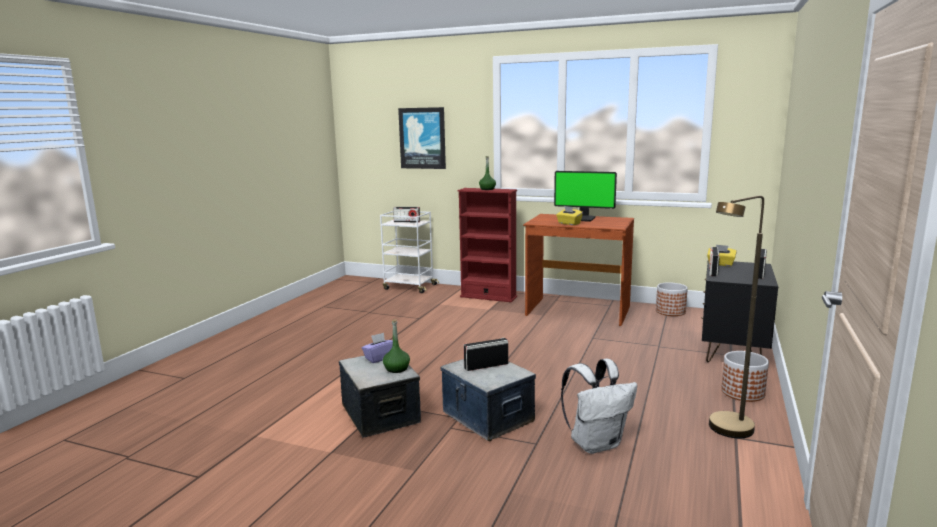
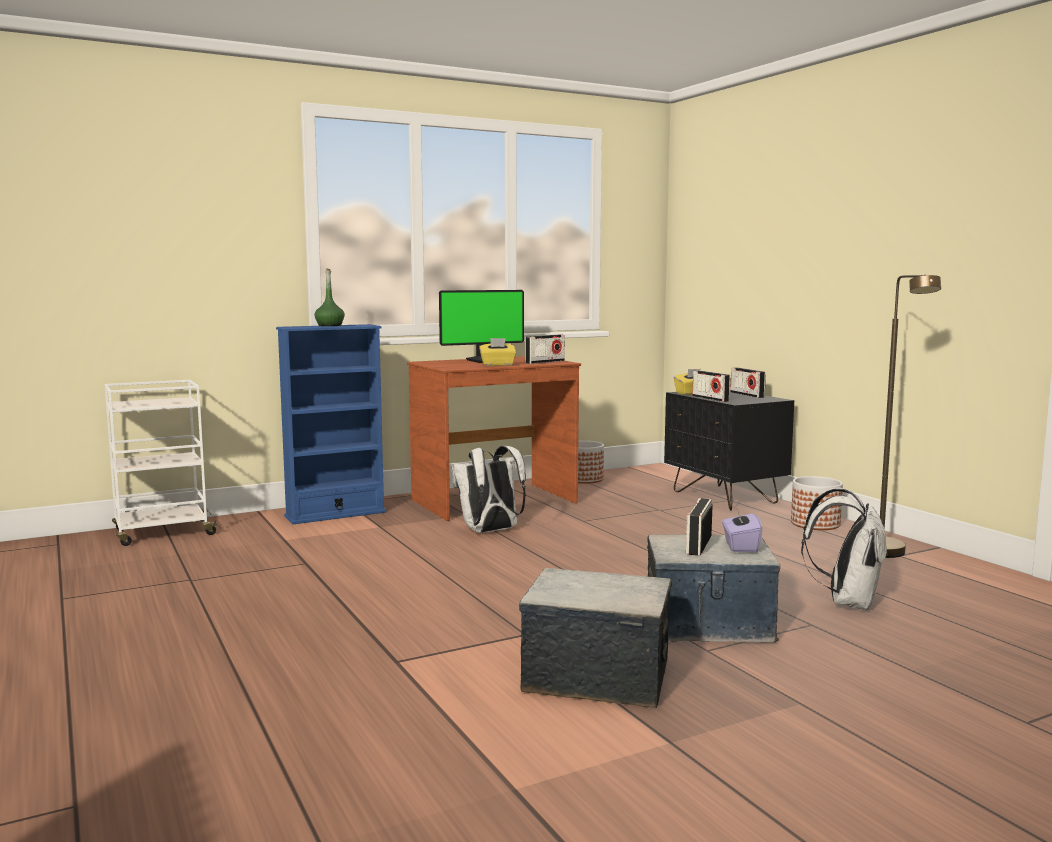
camera: 50 degrees left, 5 degrees down
purple tissue box [362,333,393,363] -> purple tissue box moved to [722,509,762,552]
green bottle [383,319,410,373] -> none
radio [393,207,420,222] -> radio moved to [525,335,565,364]
picture [398,107,446,169] -> none
red bookcase [457,188,517,302] -> blue bookcase [276,324,386,524]
none -> white backpack [451,446,526,533]

